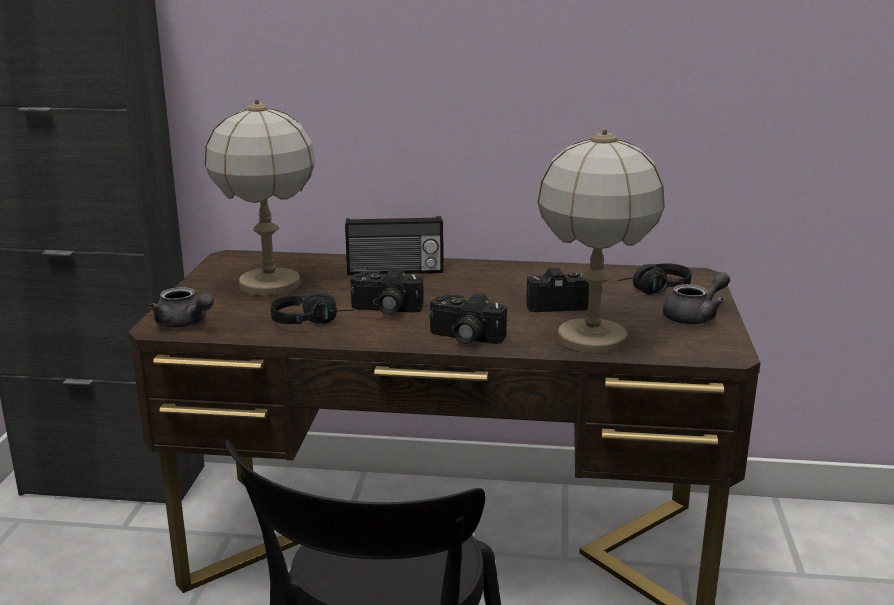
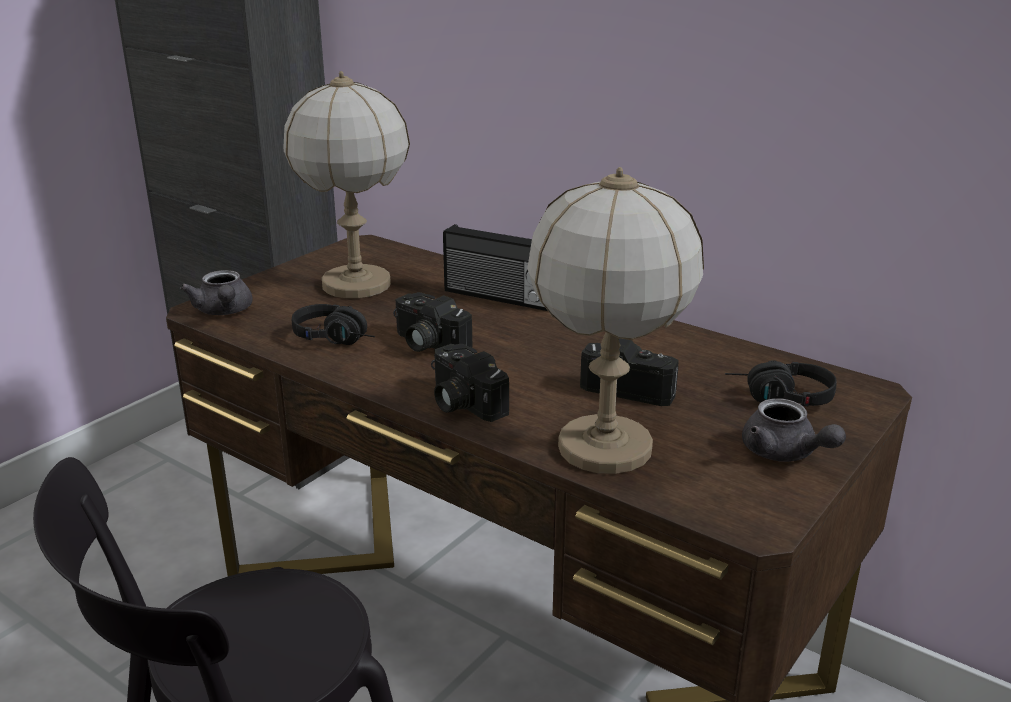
camera: 30 degrees right, 5 degrees up
grey teapot [663,272,730,324] -> grey teapot turned 60 degrees clockwise [742,398,846,462]

